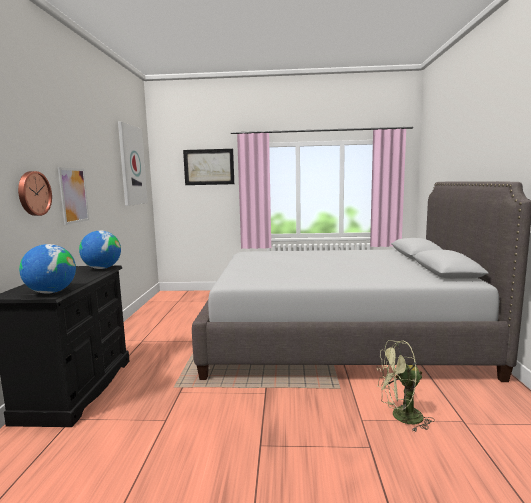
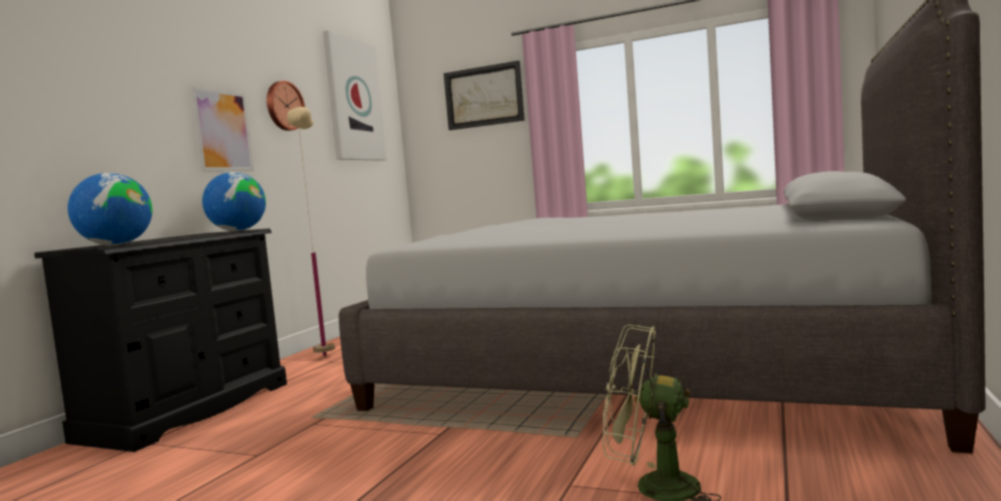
camera: 20 degrees right, 5 degrees down
wall clock [18,171,52,216] -> wall clock moved to [267,81,305,131]
none -> beige floor lamp [287,107,335,356]

